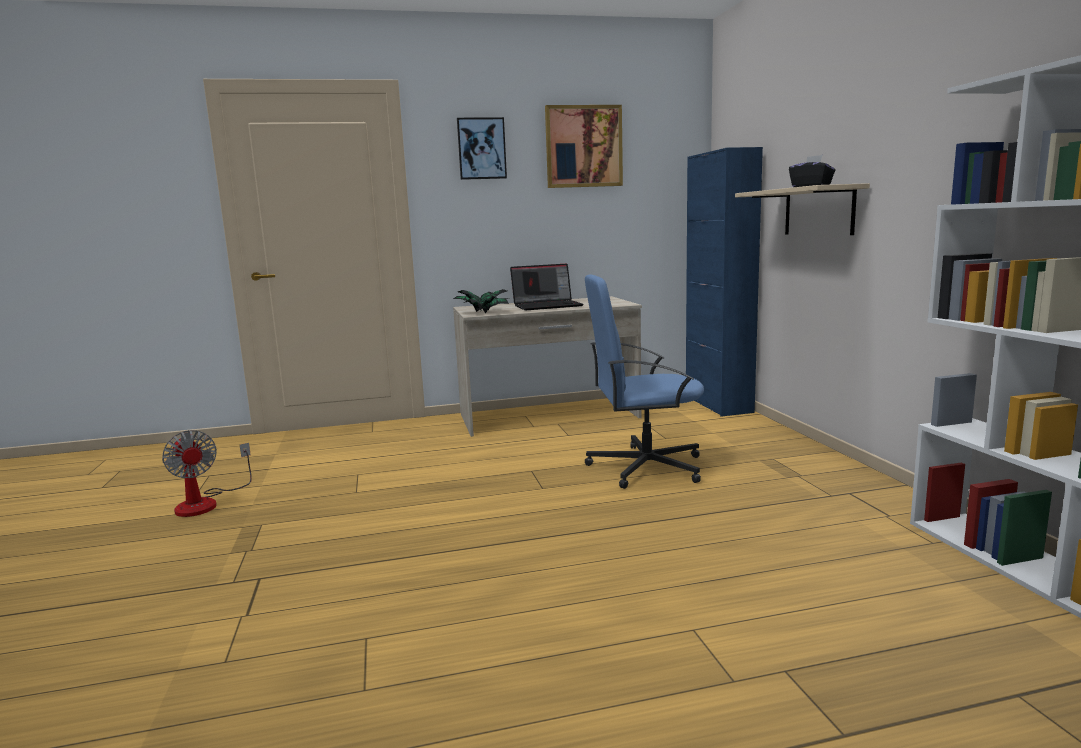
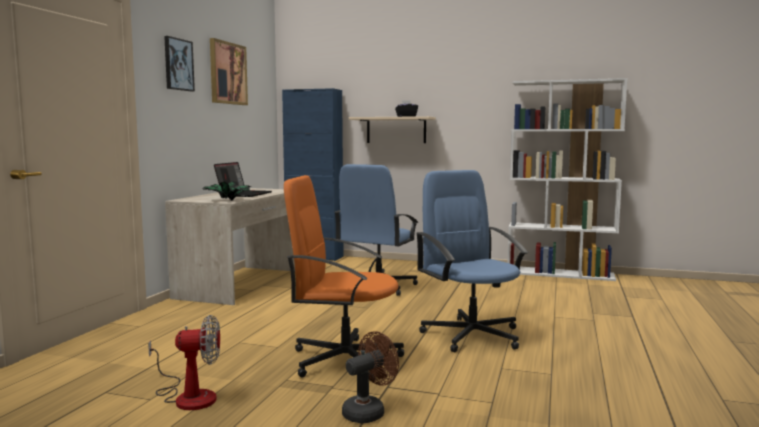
camera: 60 degrees left, 5 degrees down
none -> orange office chair [284,175,404,381]
none -> brown fan [342,331,399,423]
none -> blue office chair [416,170,528,352]

